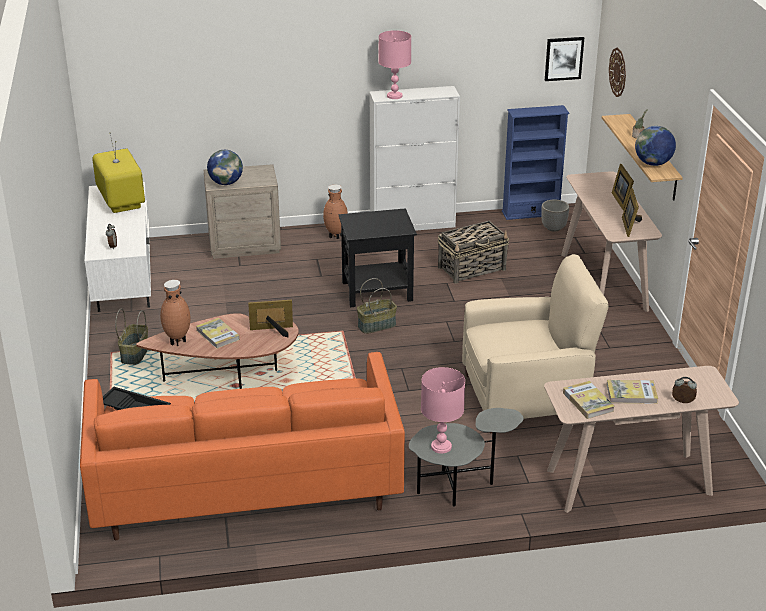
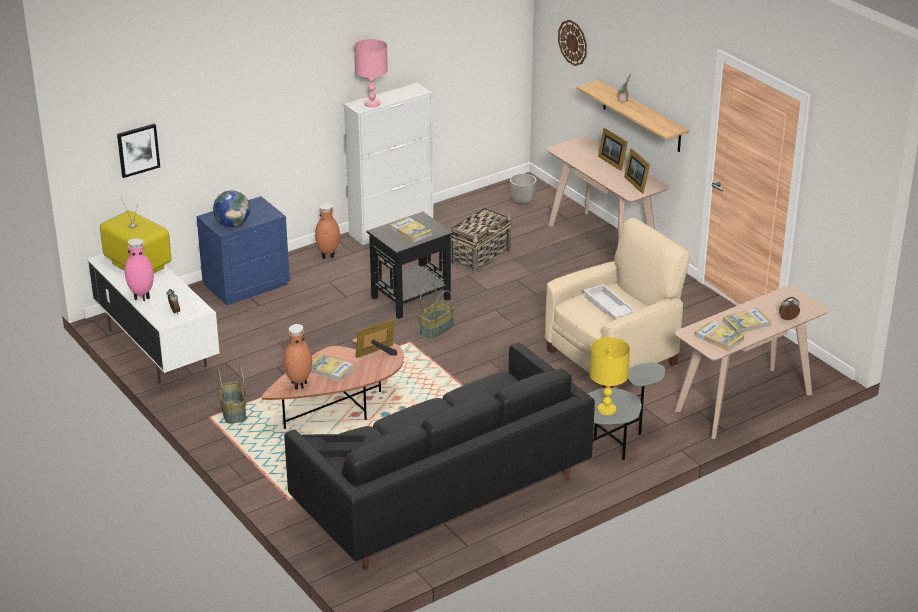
camera: 25 degrees left, 0 degrees up
orange sofa [80,352,405,540] -> black sofa [284,343,595,570]
beige nightstand [204,164,281,259] -> blue nightstand [196,196,290,305]
pink table lamp [421,367,465,454] -> yellow table lamp [589,337,630,415]
blue bookcase [502,105,569,220] -> none
picture [545,37,584,81] -> picture moved to [117,124,160,178]
globe [635,126,676,166] -> none
none -> pink vase [125,238,154,301]
none -> book [390,217,432,243]
none -> white tray [583,284,636,318]

